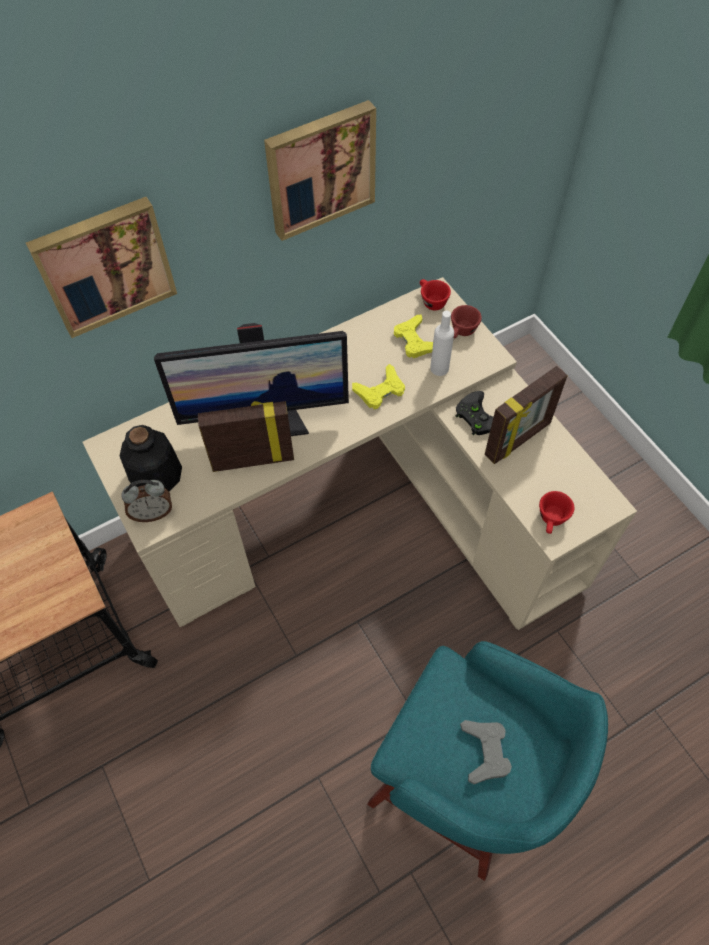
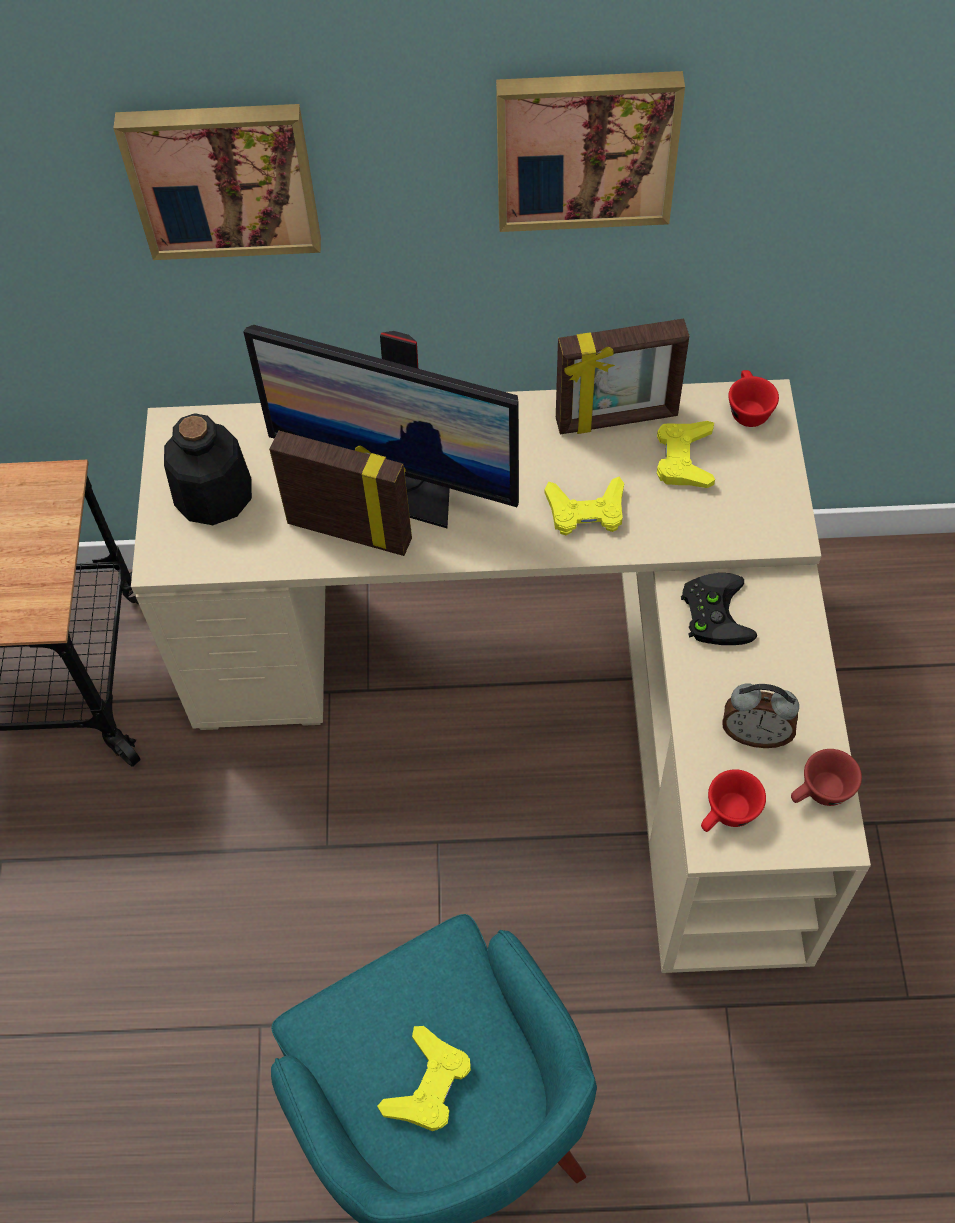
camera: 30 degrees right, 0 degrees up
alarm clock [121,480,172,522] -> alarm clock moved to [722,683,799,748]
white bottle [430,311,454,376] -> none
red cup [451,305,482,339] -> red cup moved to [791,749,862,806]
grey game controller [460,720,512,784] -> yellow game controller [377,1026,471,1131]
picture frame [485,366,568,464] -> picture frame moved to [556,319,689,434]

